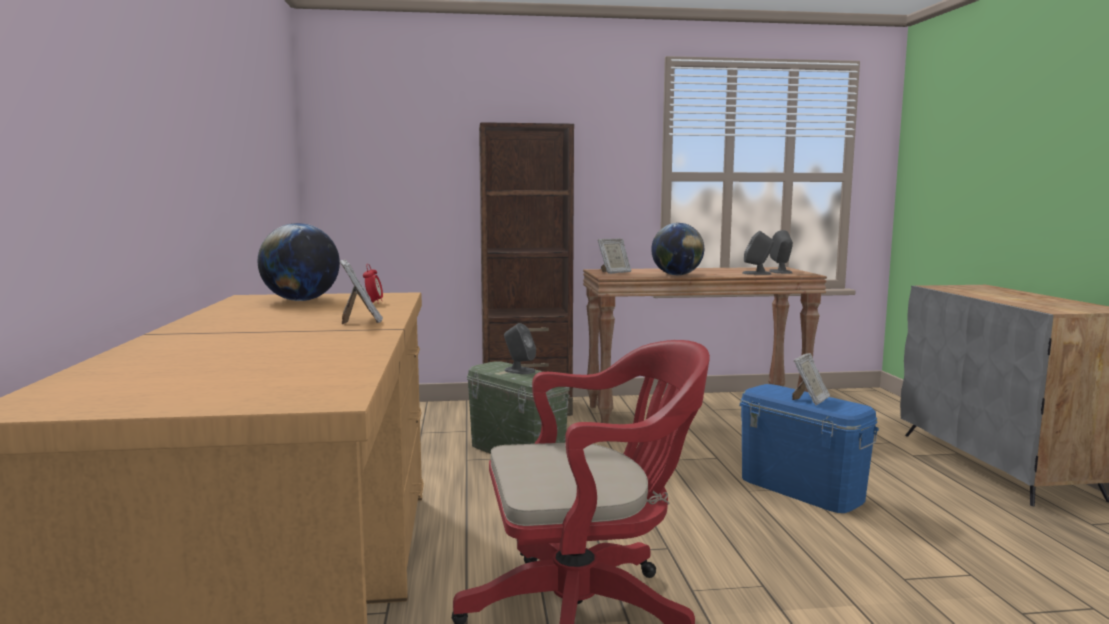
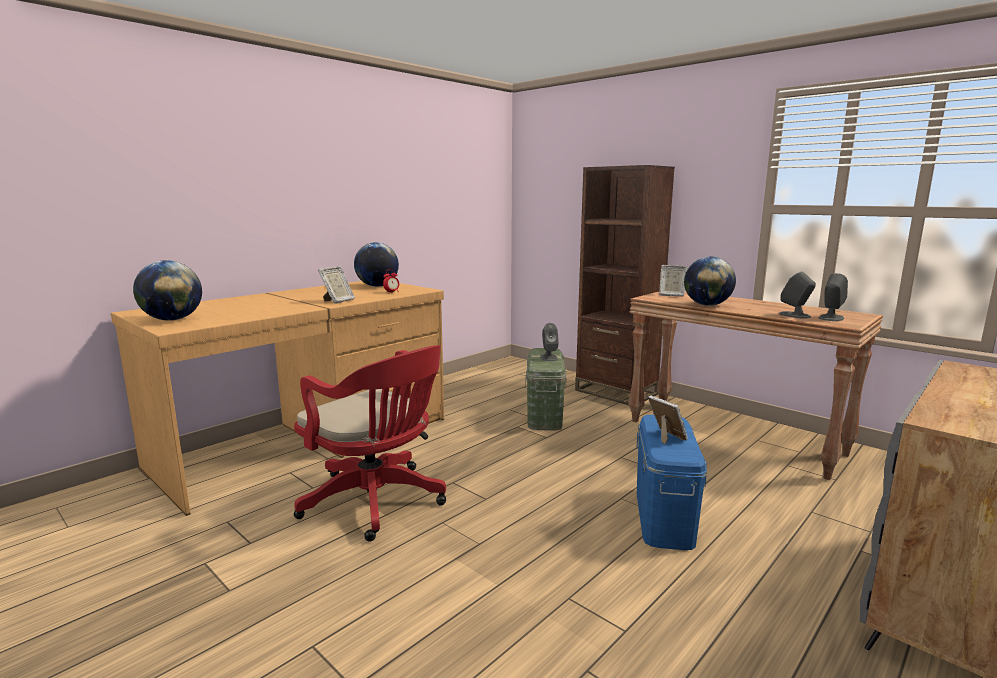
camera: 50 degrees right, 5 degrees up
picture frame [792,353,830,405] -> picture frame turned 120 degrees counterclockwise [648,395,688,444]
none -> globe [133,260,202,321]

